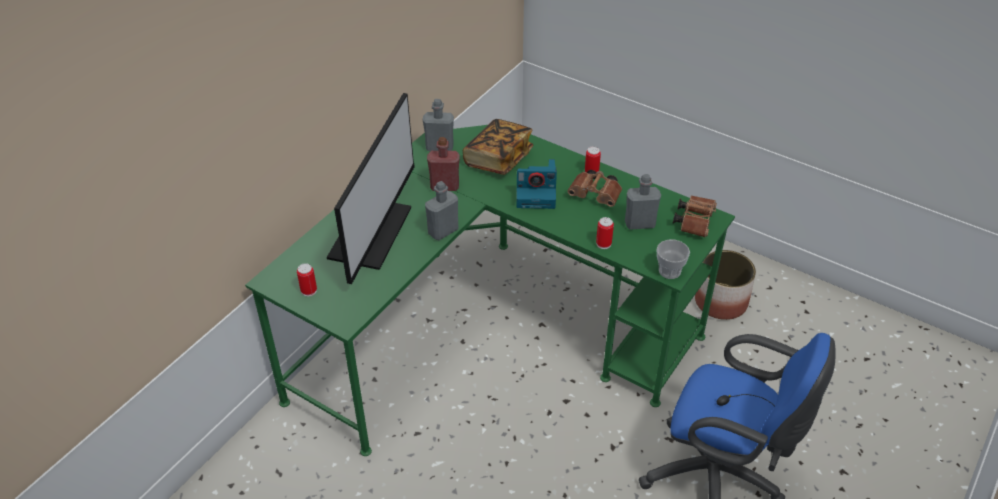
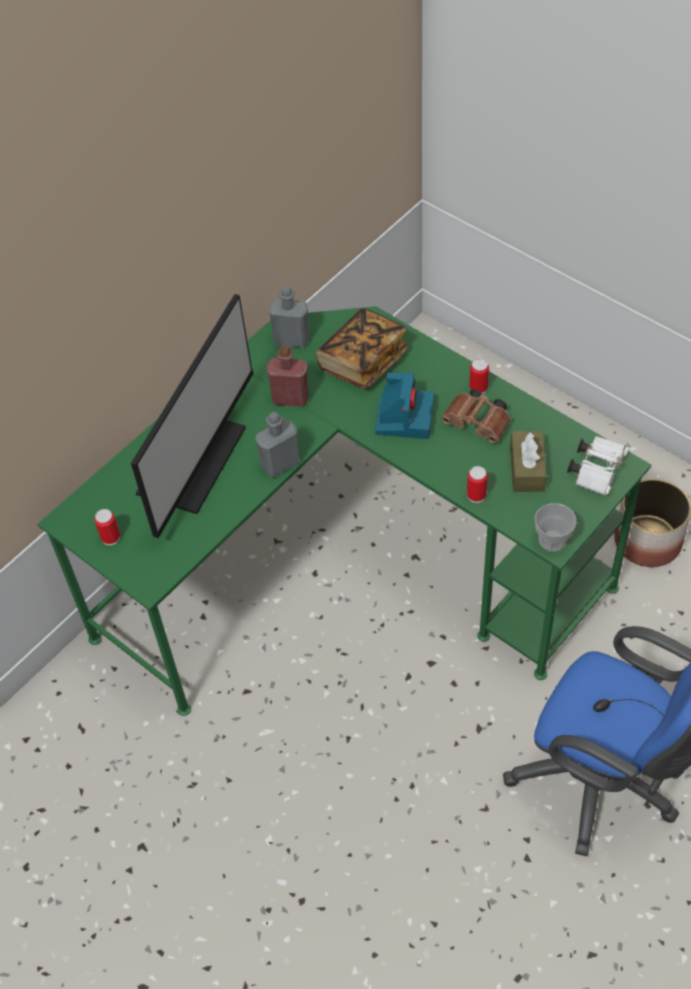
camera: 10 degrees right, 10 degrees up
camera [516,159,557,209] -> camera turned 90 degrees counterclockwise [375,372,434,439]
grey bottle [625,174,661,230] -> brown tissue box [510,431,546,492]
brown binoculars [673,195,717,237] -> white binoculars [567,436,629,496]

